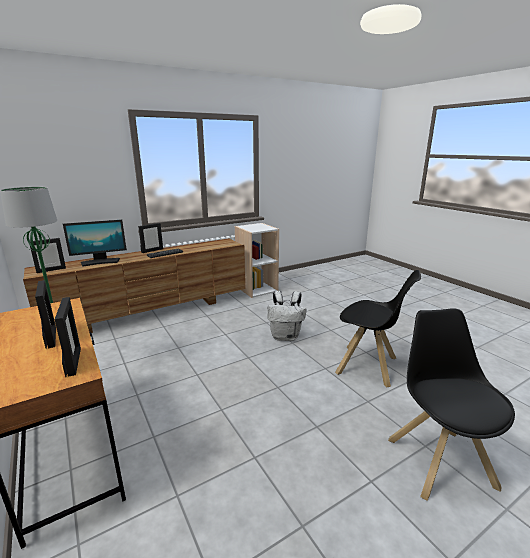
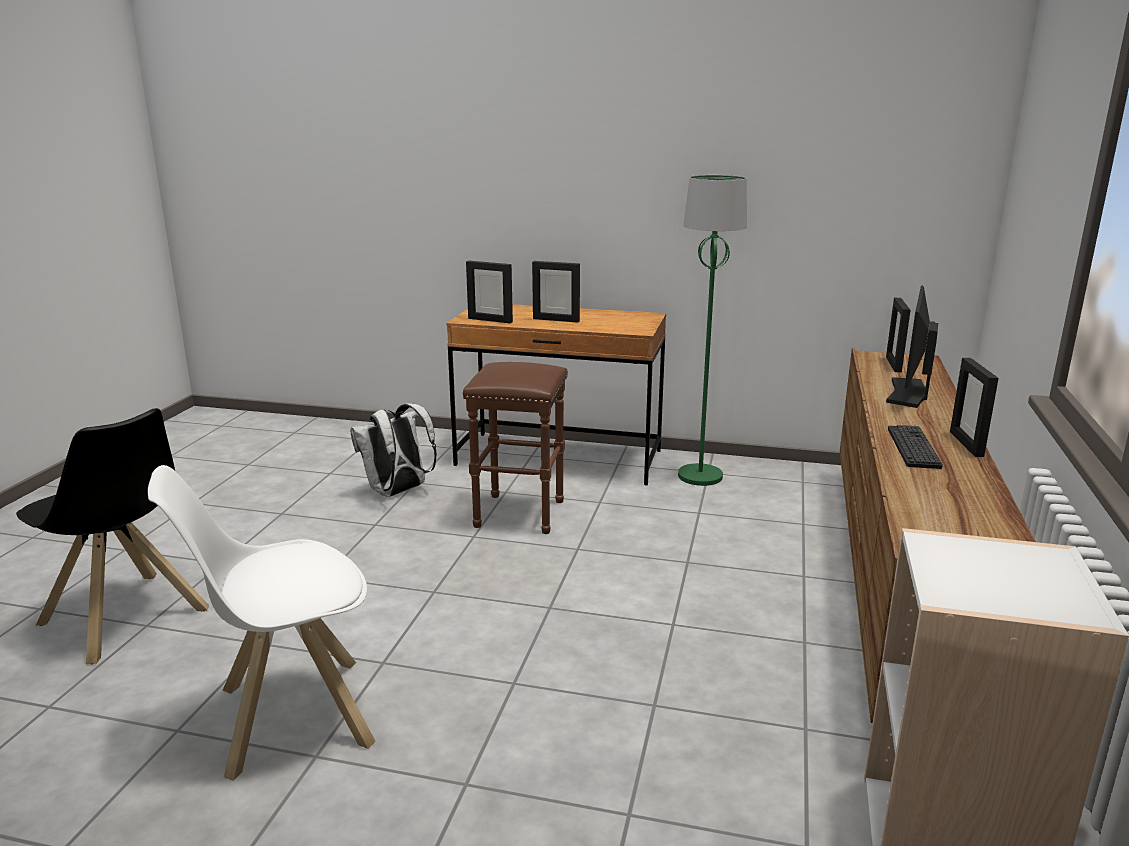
camera: 135 degrees right, 0 degrees up
white backpack [267,291,307,341] -> white backpack moved to [350,403,437,497]
black chair [335,270,421,387] -> white chair [148,465,376,781]
none -> brown stool [463,362,568,534]

